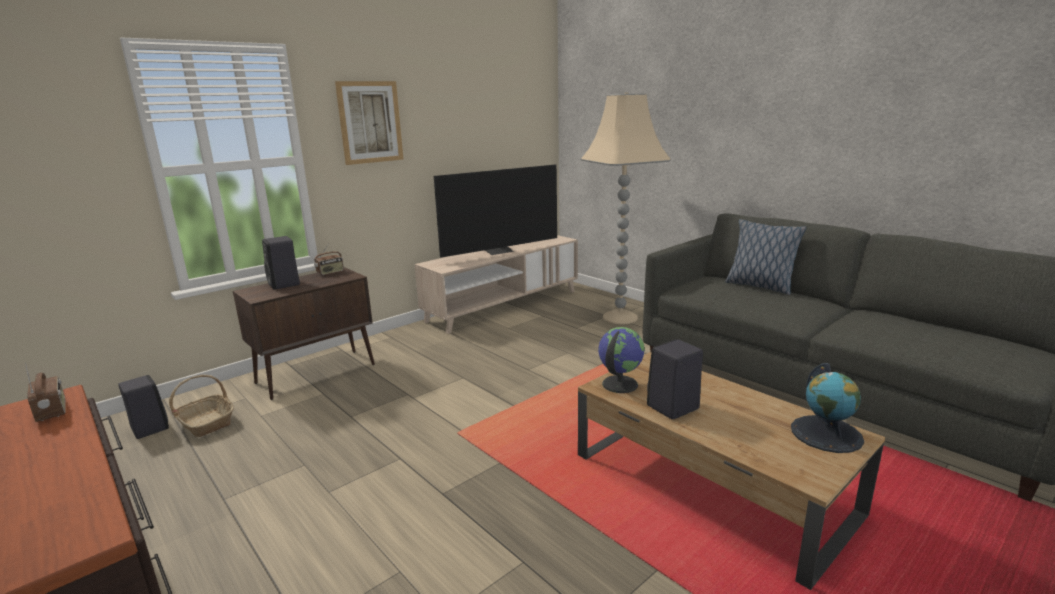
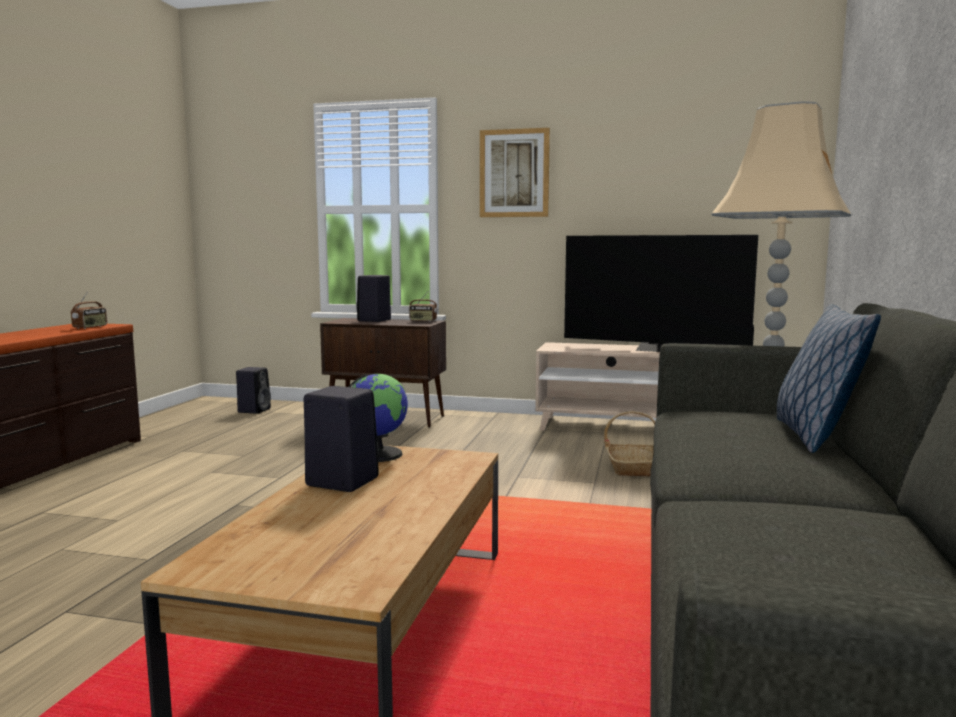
camera: 55 degrees right, 10 degrees down
basket [169,375,234,437] -> basket moved to [604,411,655,477]
globe [791,363,864,453] -> none

